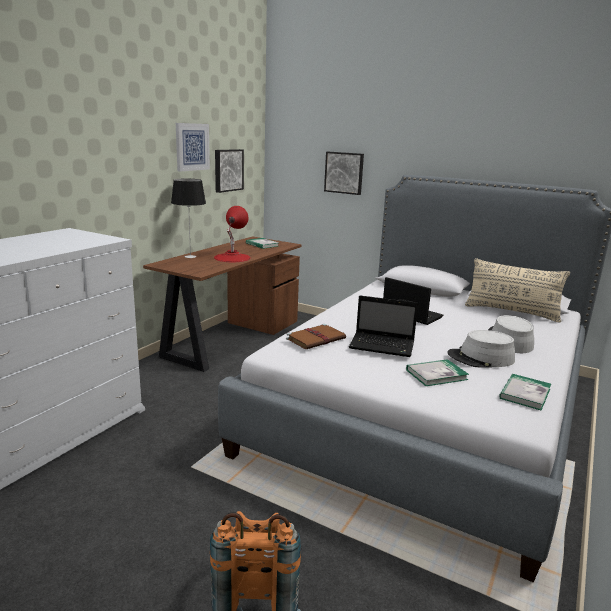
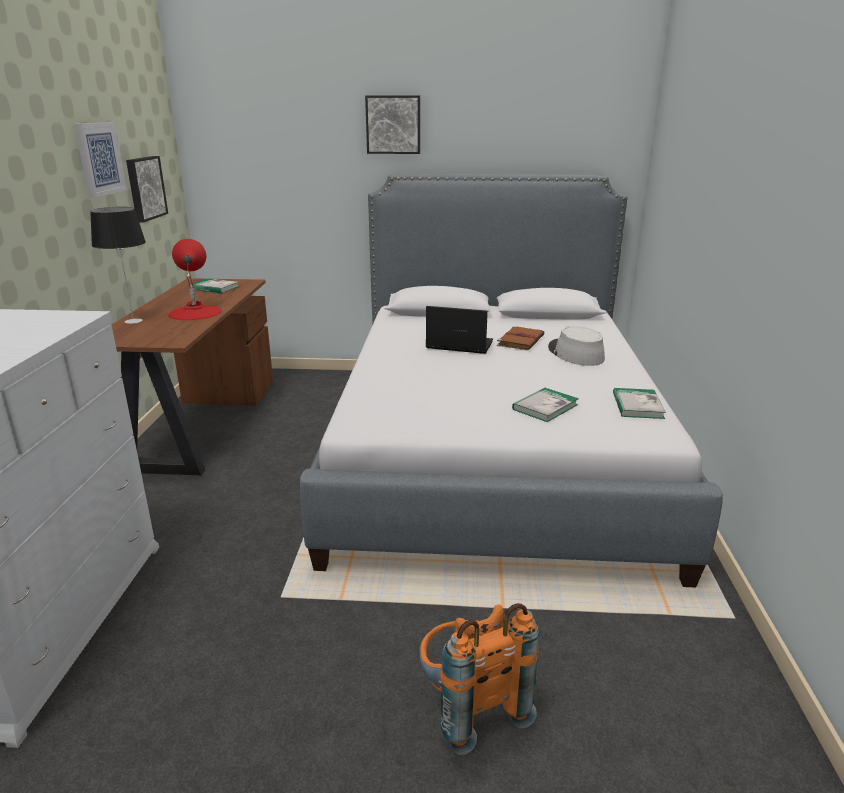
camera: 25 degrees left, 5 degrees up
brown book [286,324,346,349] -> brown book moved to [497,326,544,350]
picture [324,152,364,195] -> picture moved to [365,95,420,154]
laptop [349,296,418,357] -> none
grey hat [447,330,515,368] -> none
beige pillow [465,258,570,322] -> none

